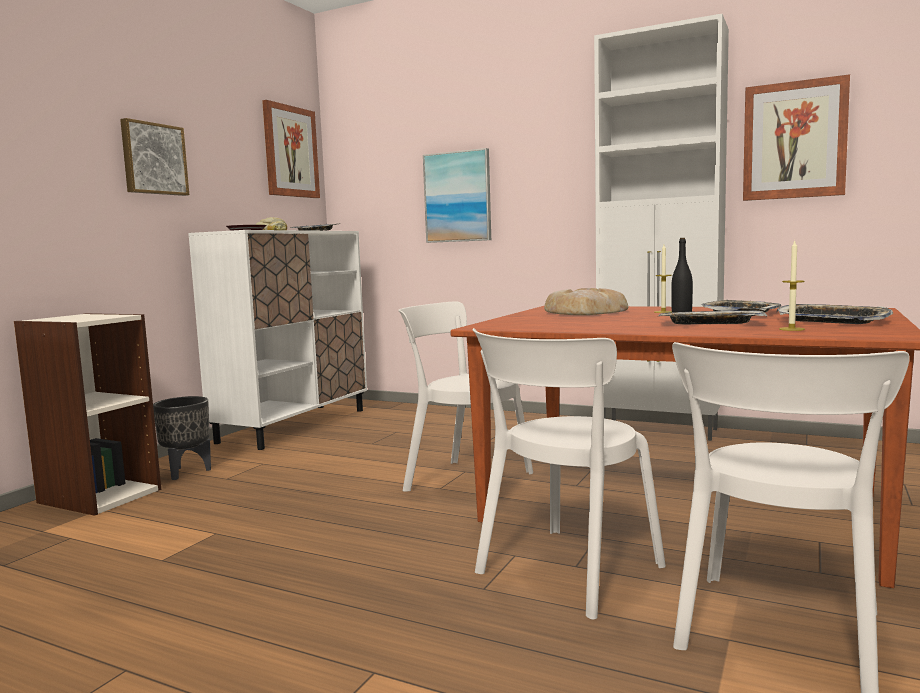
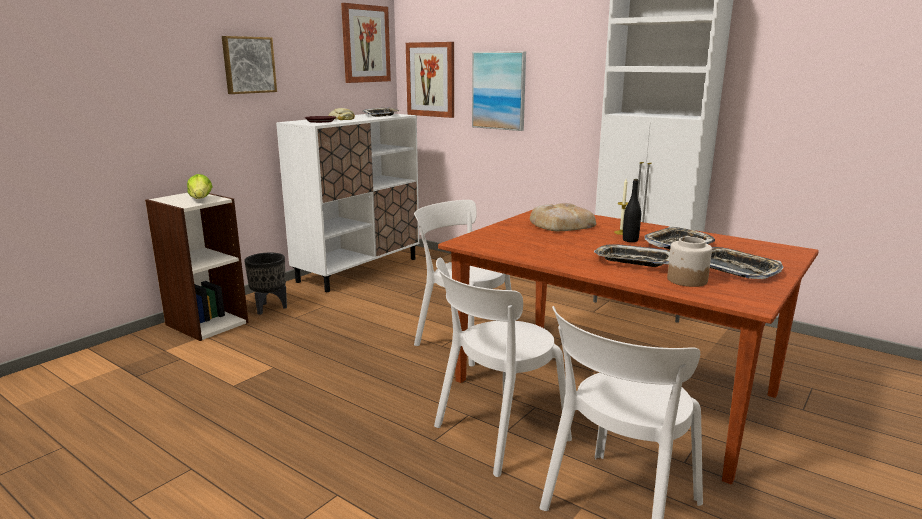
camera: 10 degrees right, 10 degrees up
picture [743,74,850,201] -> picture moved to [406,42,454,118]
candle [779,241,805,331] -> jar [667,237,712,287]
none -> lettuce [187,174,213,199]

